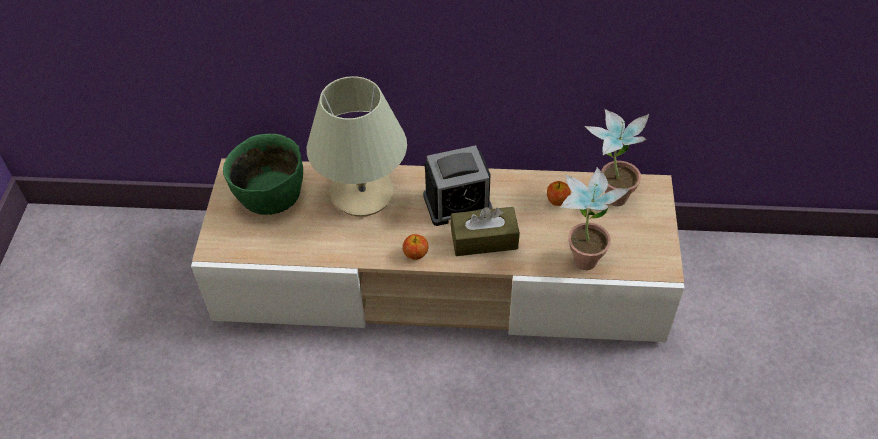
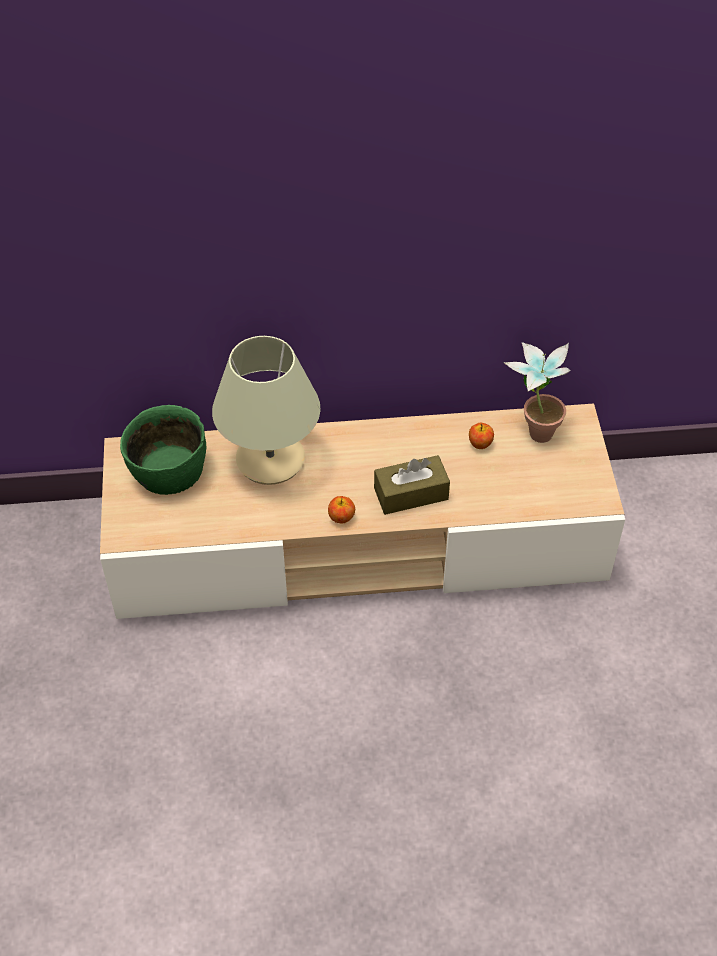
camera: 10 degrees left, 0 degrees up
alarm clock [423,145,493,226] -> none
potted plant [560,167,630,270] -> none

